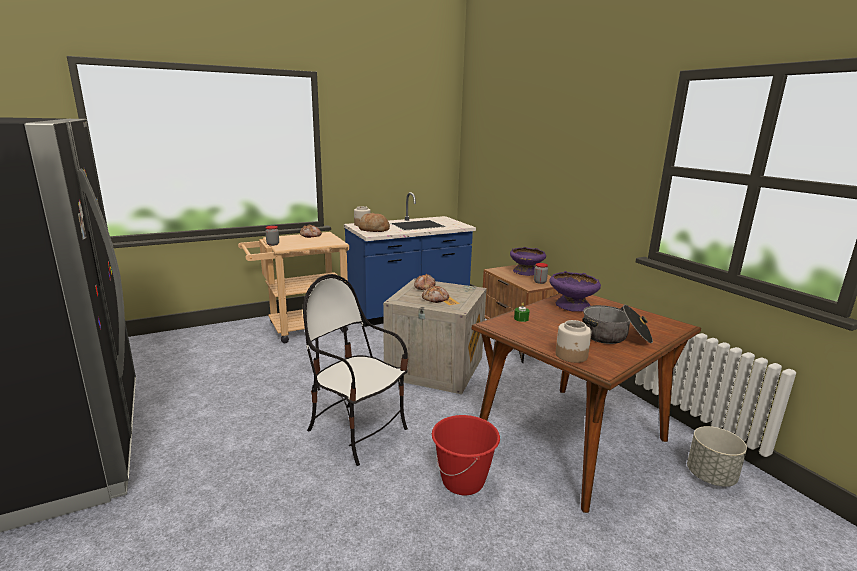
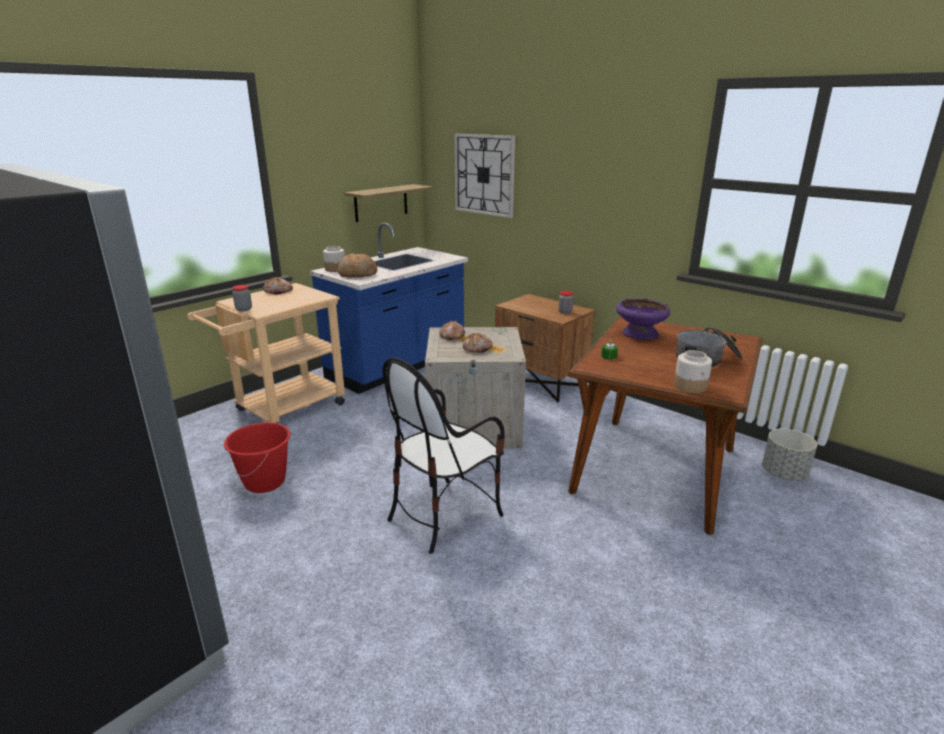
camera: 20 degrees left, 5 degrees up
chair [303,274,408,466] -> chair turned 60 degrees counterclockwise [383,358,505,554]
red bucket [432,415,500,495] -> red bucket moved to [224,422,290,493]
purple bowl [510,247,546,276] -> none
none -> shelf [344,184,433,222]
none -> wall clock [454,134,515,218]

